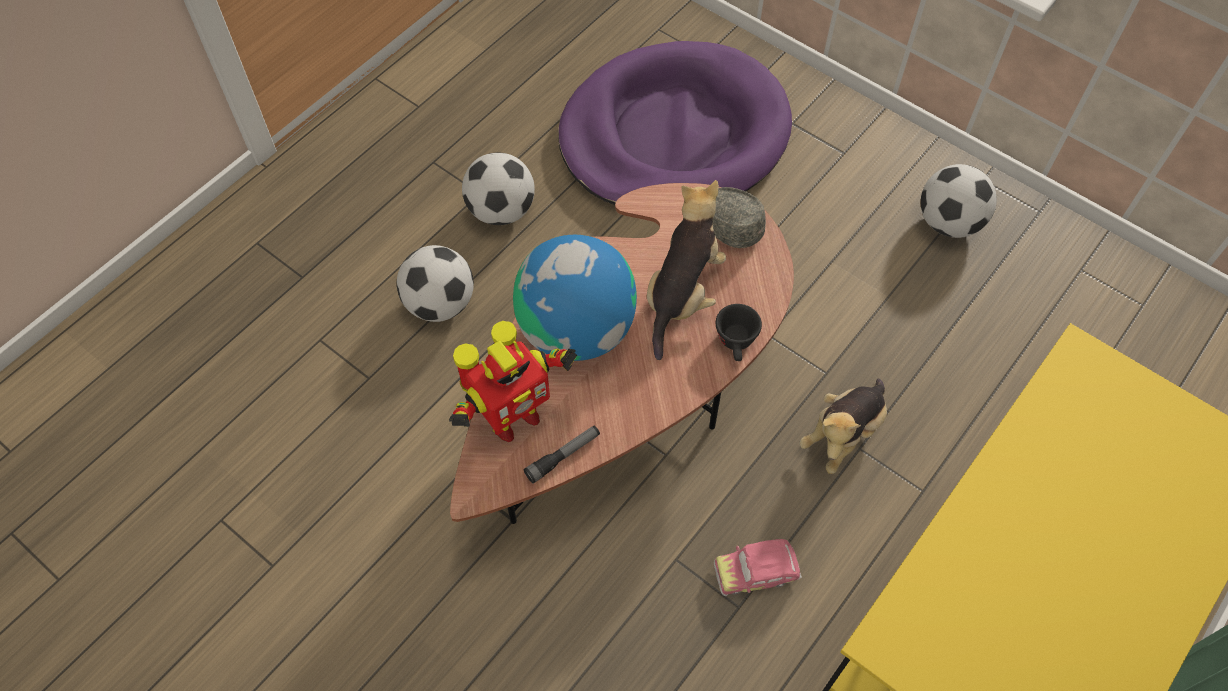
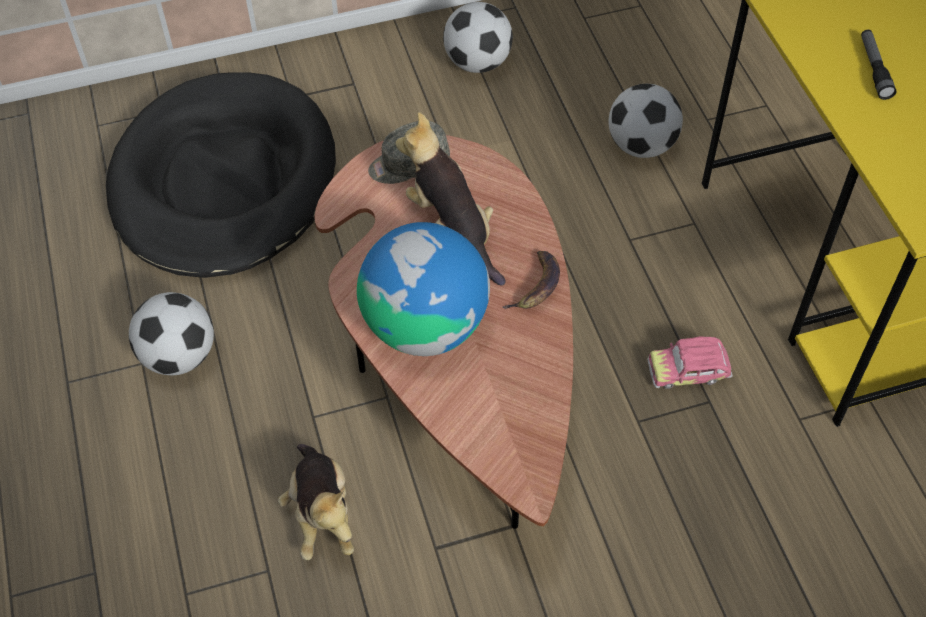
camera: 55 degrees left, 5 degrees down
football [397,245,474,322] -> football moved to [609,84,683,158]
toy robot [449,321,577,442] -> none
flashlight [524,426,600,484] -> flashlight moved to [861,30,897,100]
purple dog bed [558,41,792,205] -> black dog bed [106,72,336,278]
toy car [714,539,802,596] -> toy car turned 60 degrees clockwise [648,336,733,389]
black cup [716,304,762,361] -> none
plush toy [799,379,887,474] -> plush toy moved to [278,444,354,560]
none -> banana [503,251,560,309]

